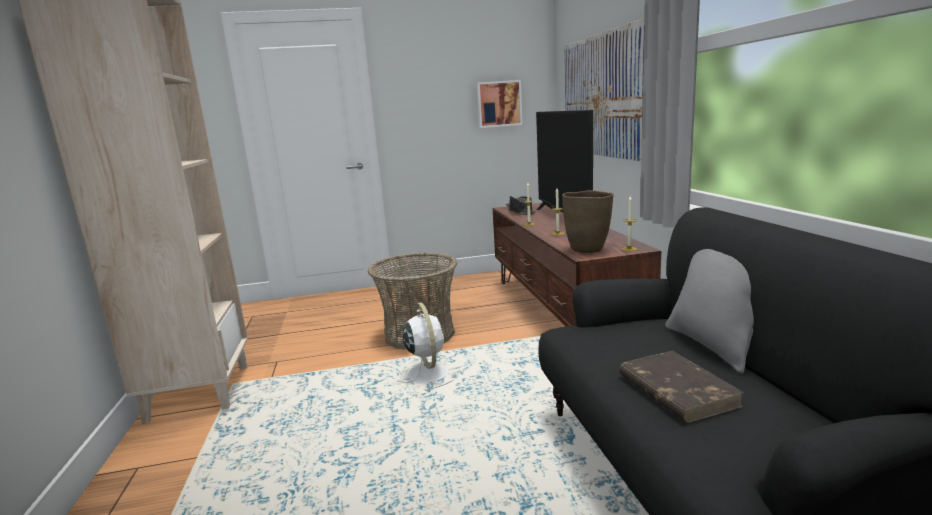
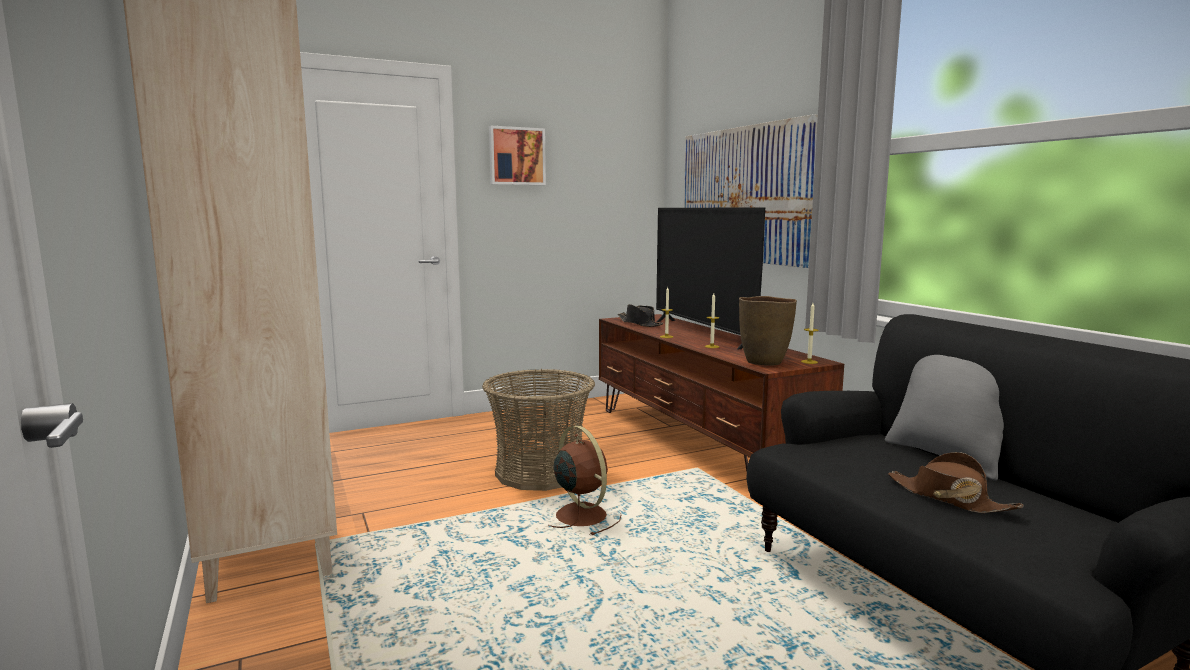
camera: 15 degrees left, 5 degrees down
white fan [399,302,459,391] -> brown fan [549,426,622,536]
picture [477,80,523,128] -> picture moved to [489,126,546,185]
brown book [619,351,744,423] -> brown hat [888,452,1024,513]

